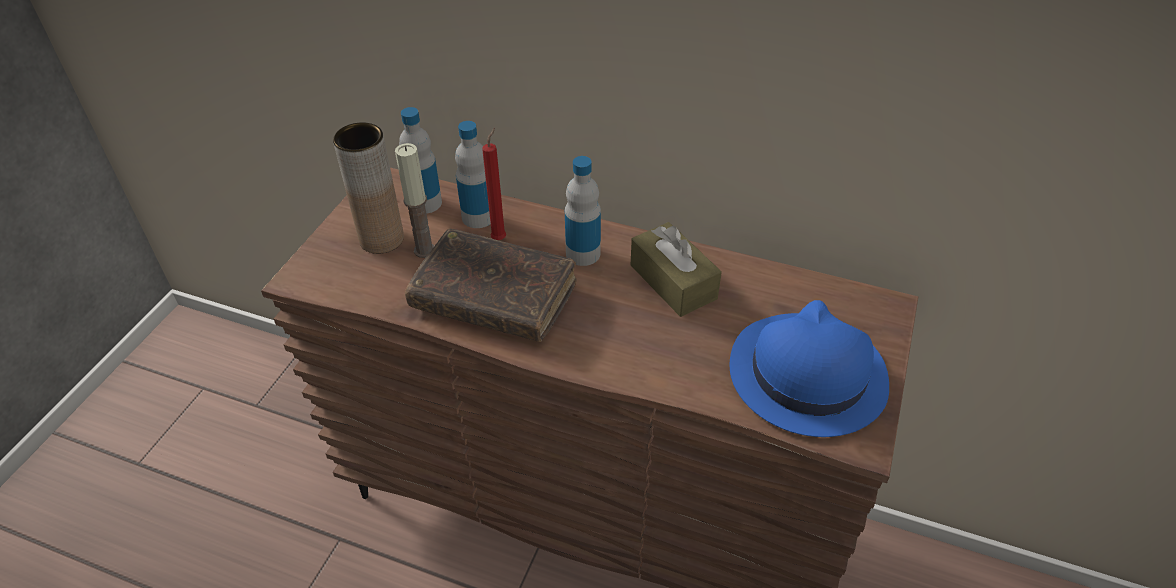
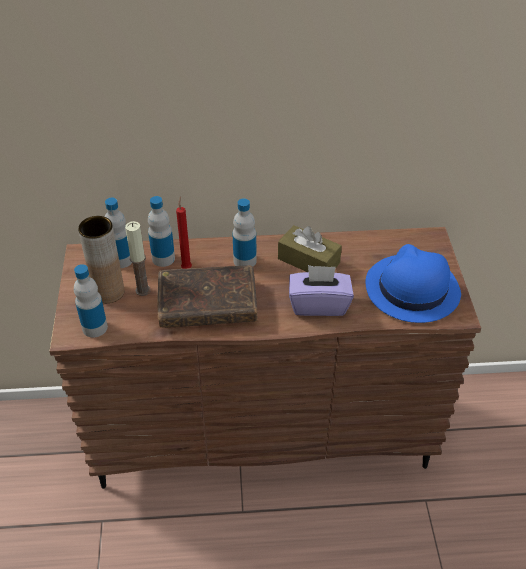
camera: 25 degrees left, 0 degrees up
none -> bottle [74,264,108,337]
none -> purple tissue box [289,265,354,316]

